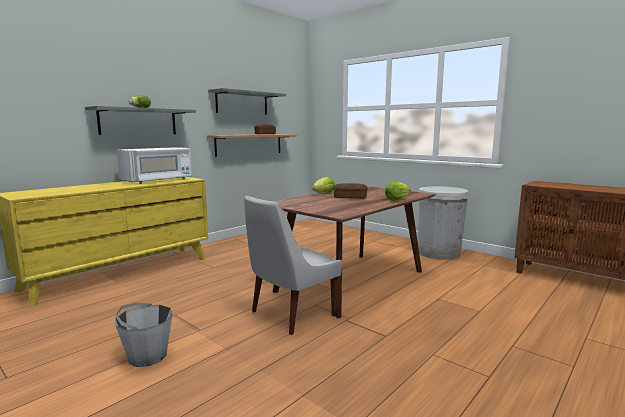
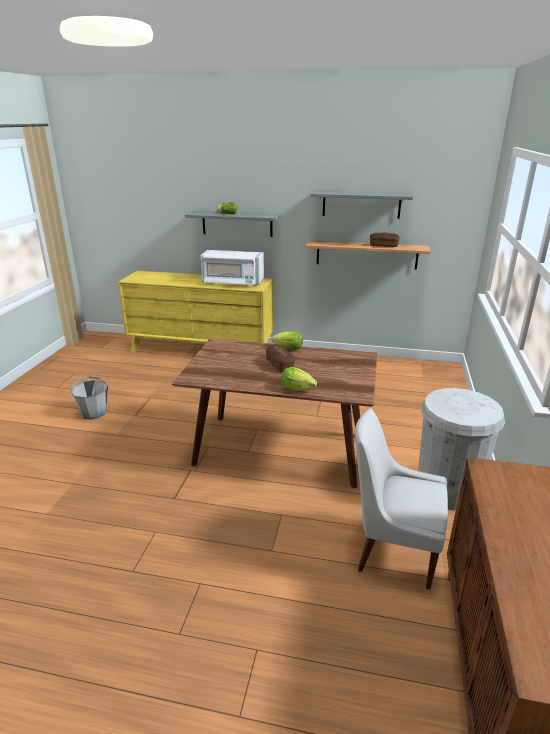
camera: 60 degrees right, 15 degrees up
white chair [244,196,342,335] -> white chair moved to [355,409,448,590]

